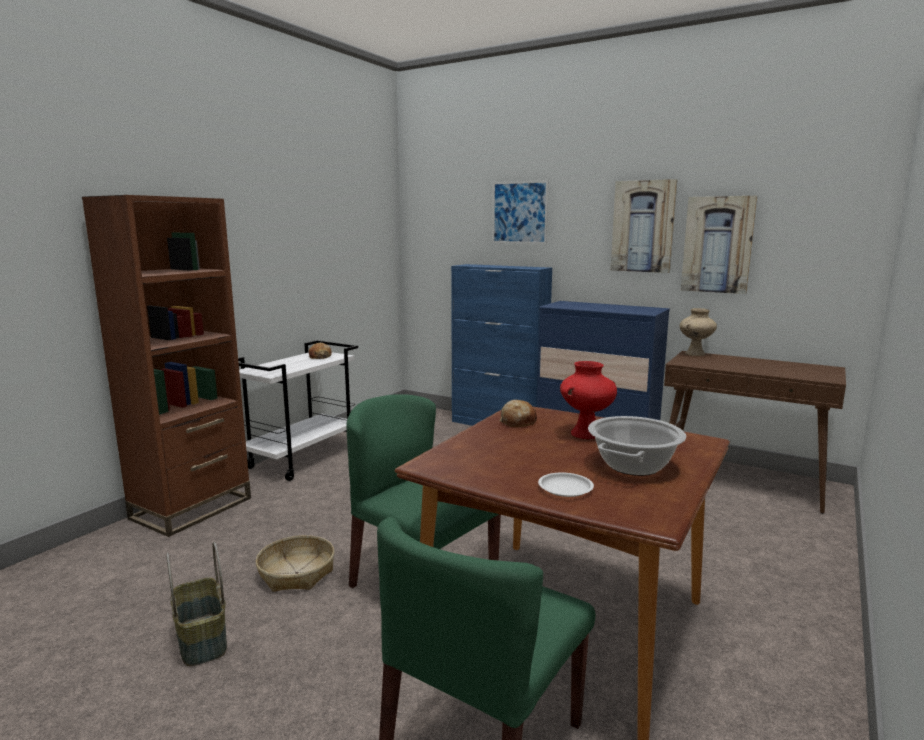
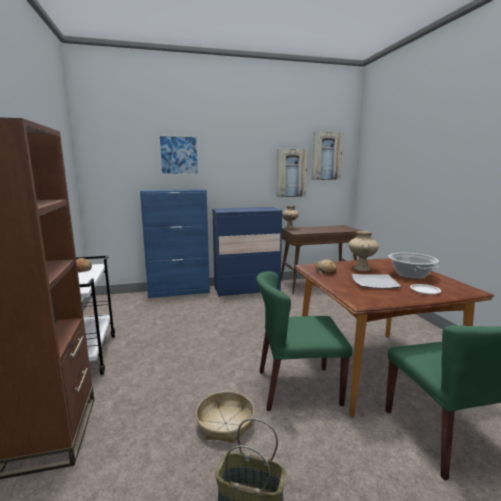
camera: 45 degrees left, 0 degrees up
red vase [560,361,617,439] -> beige vase [348,231,379,271]
picture [610,179,677,273] -> picture moved to [312,132,343,180]
none -> plate [352,274,401,289]

